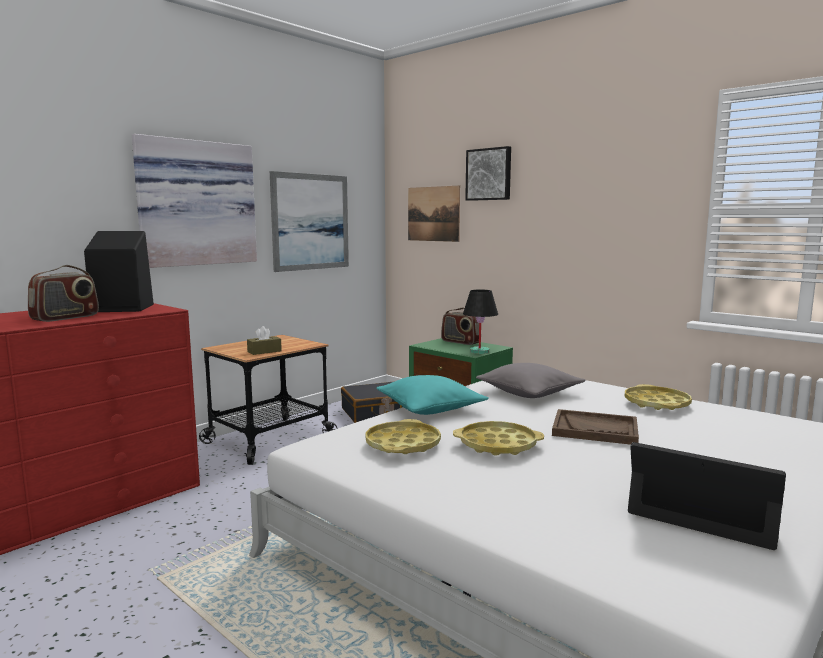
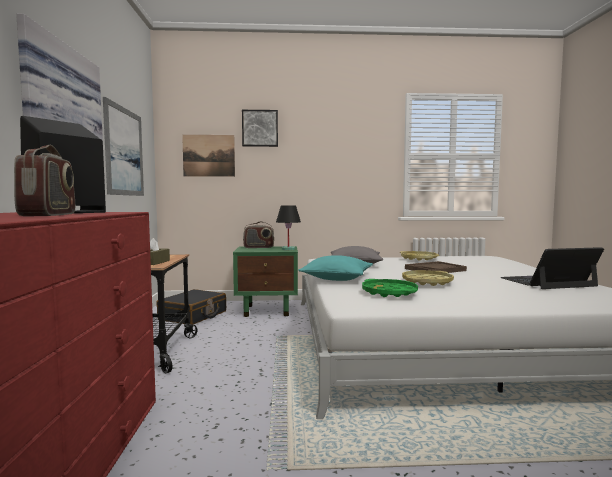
camera: 45 degrees left, 5 degrees down
yellow tray [365,419,441,454] -> green tray [362,279,418,297]

